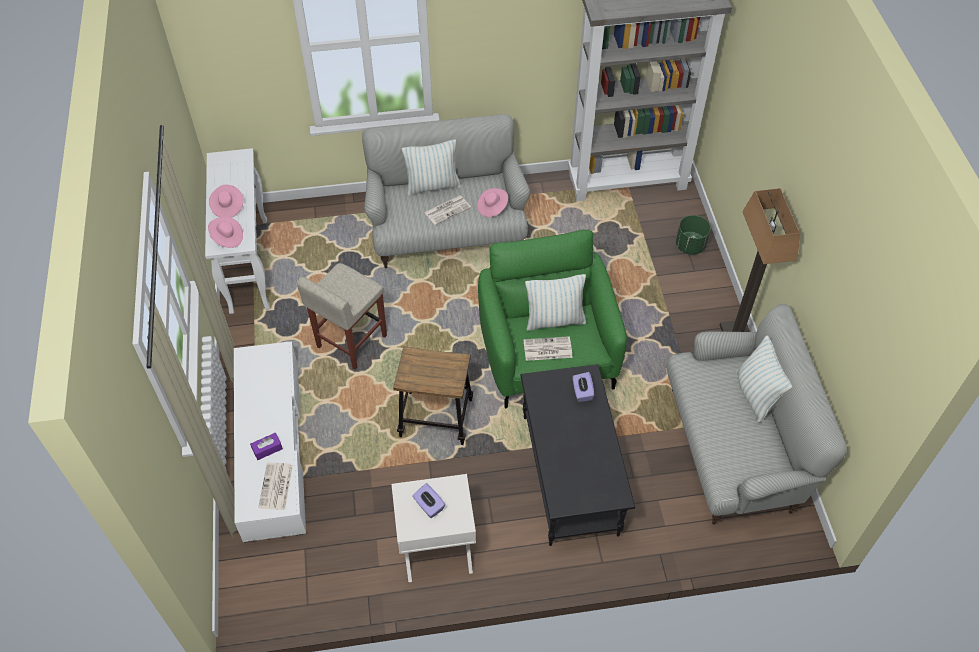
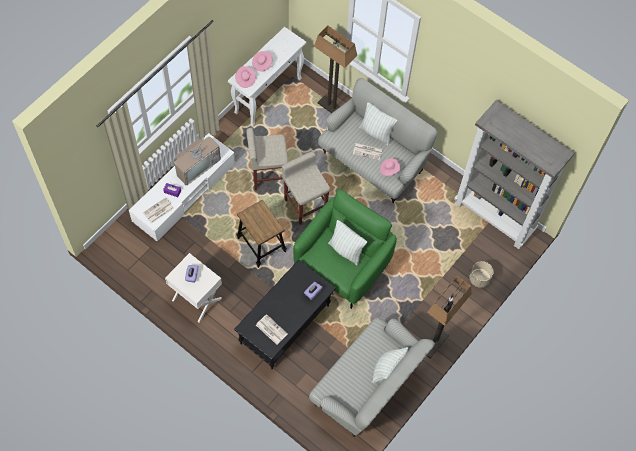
camera: 45 degrees right, 10 degrees up
newspaper [524,336,573,361] -> newspaper moved to [256,314,288,345]
green planter [676,215,711,255] -> beige planter [470,261,493,288]
none -> television [174,133,221,185]
none -> beige stool [282,151,330,225]
none -> floor lamp [314,26,357,113]

